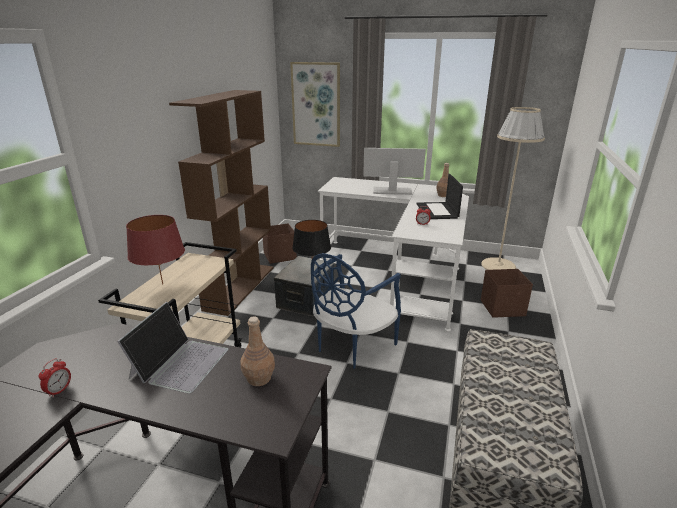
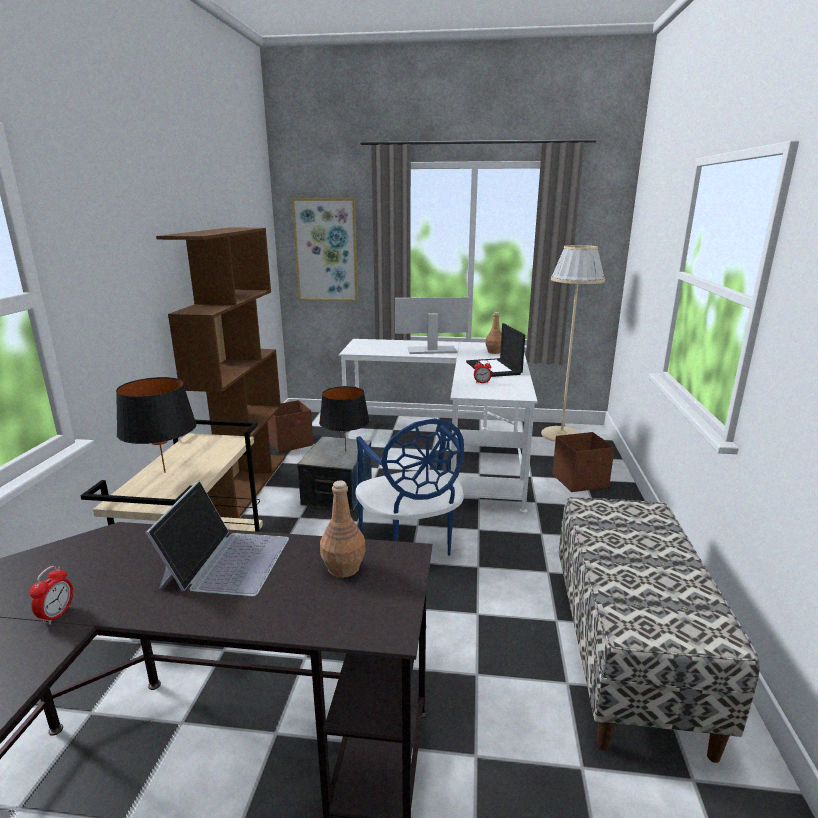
camera: 10 degrees left, 5 degrees down
red table lamp [126,215,185,285] -> black table lamp [116,377,197,473]
blue chair [311,253,401,369] -> blue chair turned 45 degrees counterclockwise [355,418,464,556]

